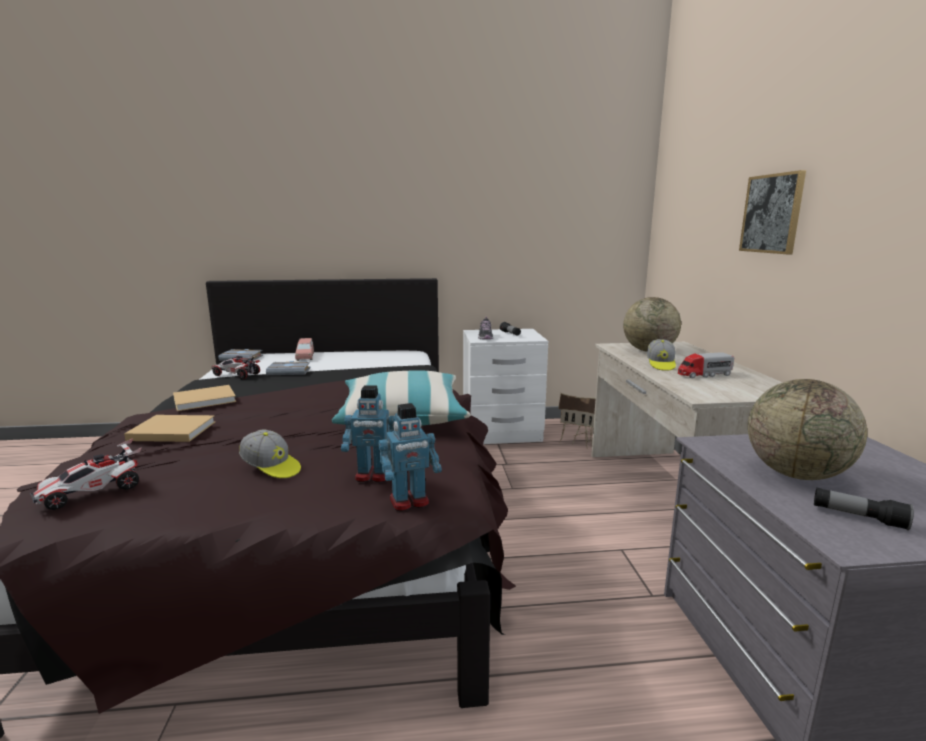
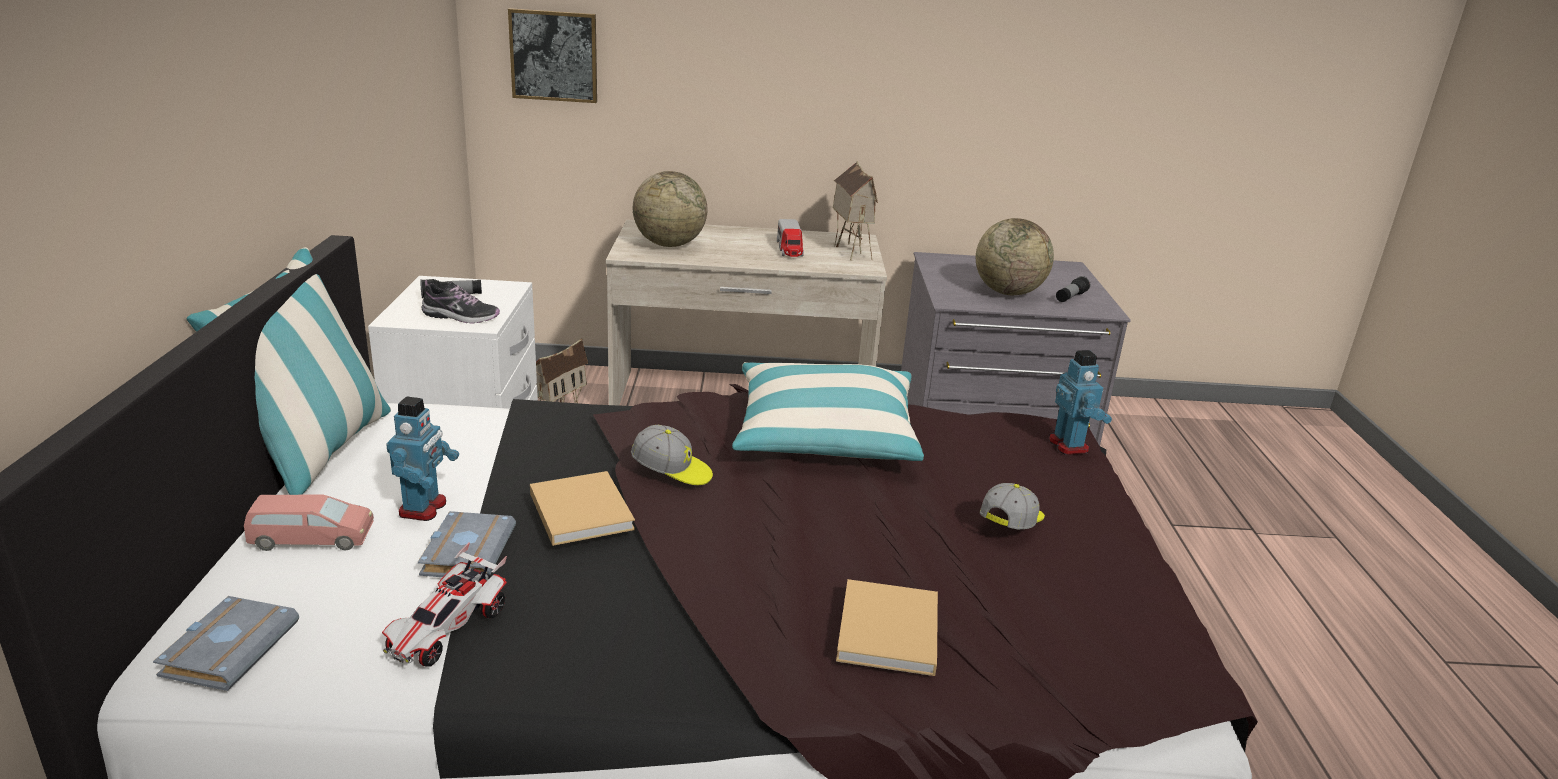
camera: 85 degrees left, 10 degrees up
toy car [30,438,142,510] -> none
beige book [173,385,236,411] -> beige book moved to [530,471,635,546]
toy robot [341,385,395,483] -> toy robot moved to [386,396,459,521]
cap [647,339,676,371] -> cap moved to [631,425,713,485]
picture [739,170,806,254] -> picture moved to [508,8,597,103]
none -> pillow [186,247,391,495]
none -> toy house [833,161,878,261]

